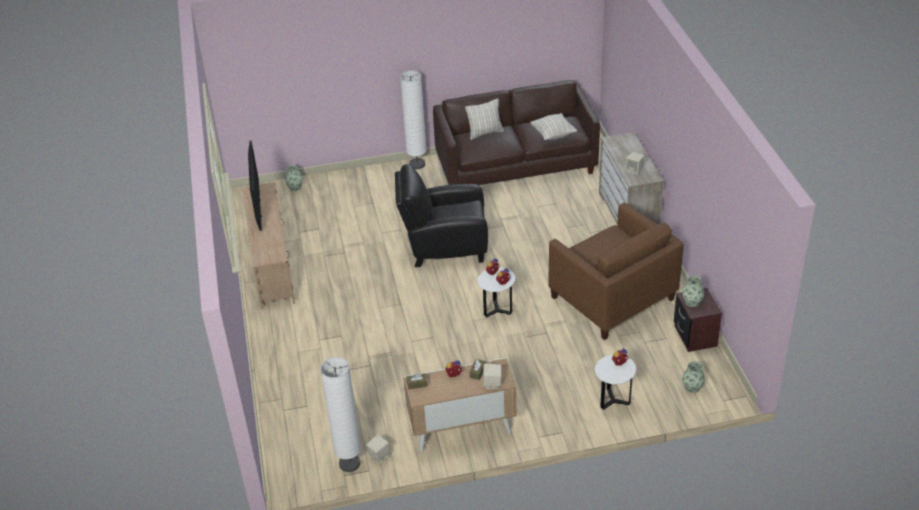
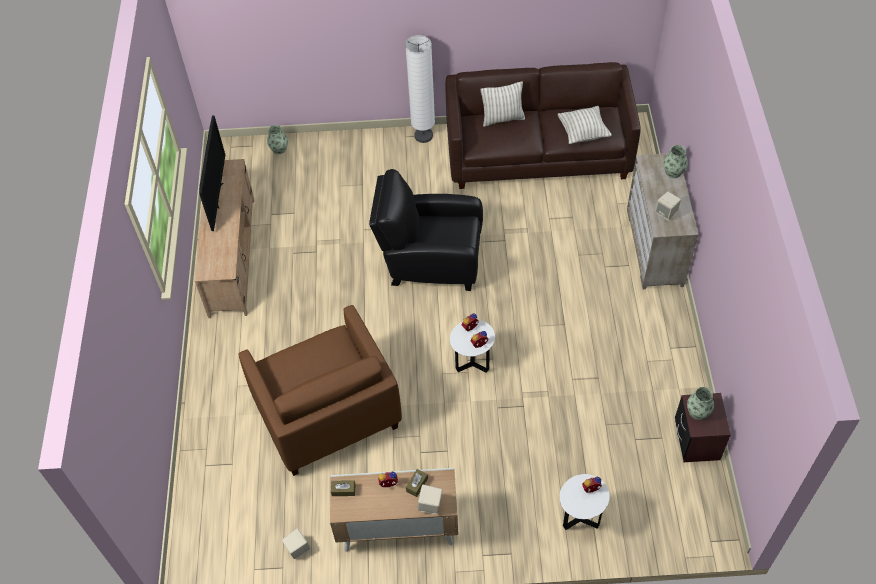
camera: 10 degrees right, 15 degrees up
white floor lamp [320,357,361,472] -> none
brown armchair [548,203,683,340] -> brown armchair moved to [239,305,402,476]
vase [682,361,705,393] -> vase moved to [664,145,688,178]

